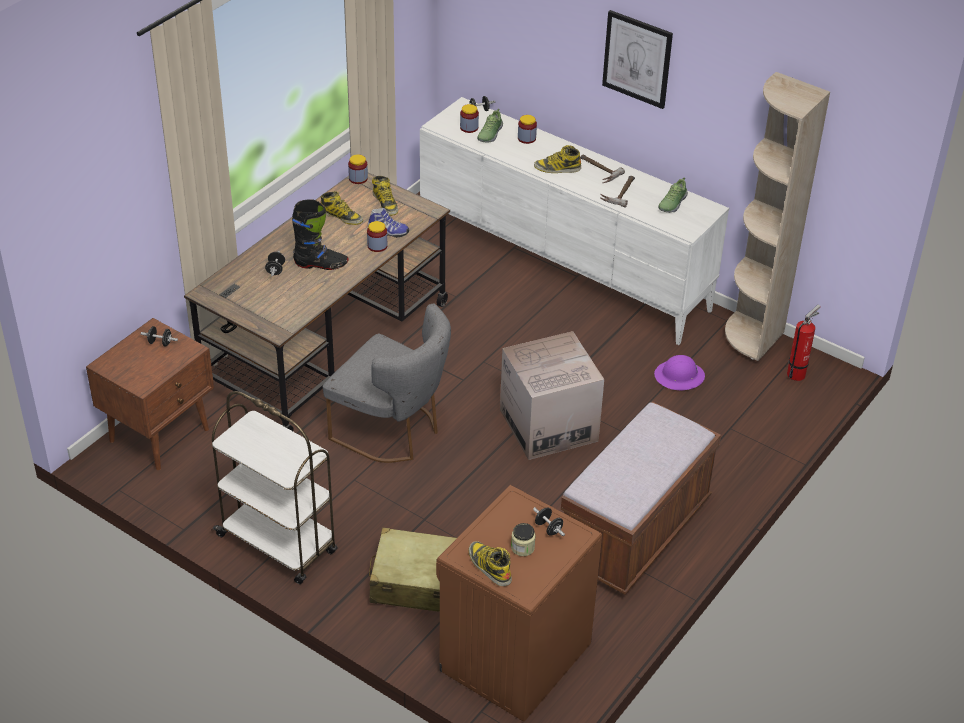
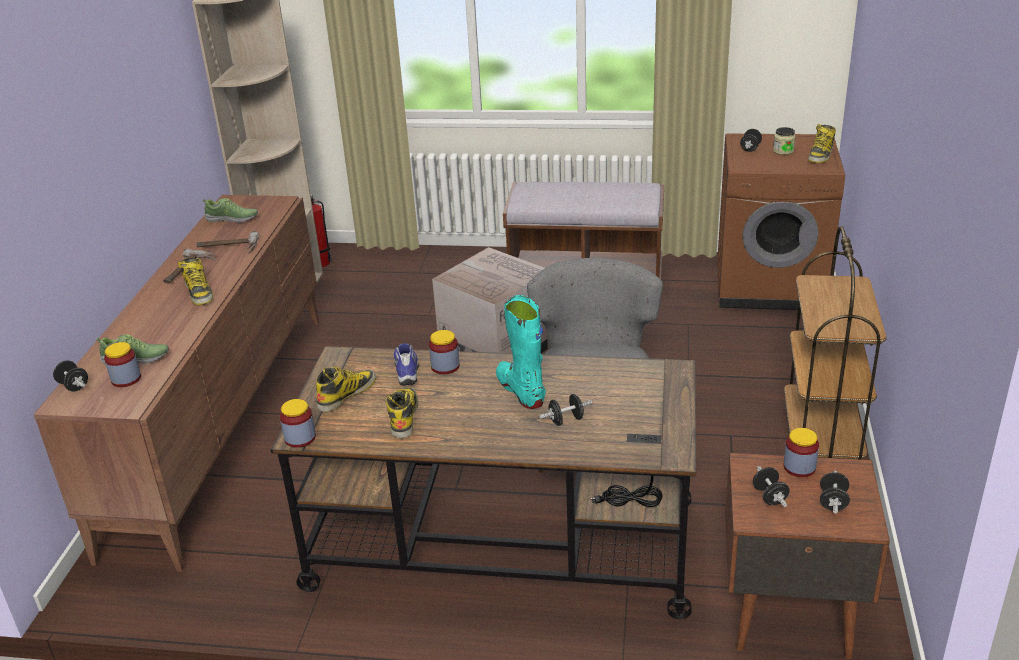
camera: 115 degrees left, 10 degrees down
white cart [212,391,337,584] -> brown cart [784,226,887,460]
black boot [292,199,349,270] -> turquoise boot [496,295,546,409]
beige suitcase [369,528,457,612] -> none
white cabinet [420,97,729,345] -> brown cabinet [33,195,319,572]
jar [518,115,537,144] -> jar moved to [784,428,819,477]
picture [602,10,673,109] -> none
purple hard hat [654,355,705,390] -> none
none -> black dumbbell [820,471,850,513]

